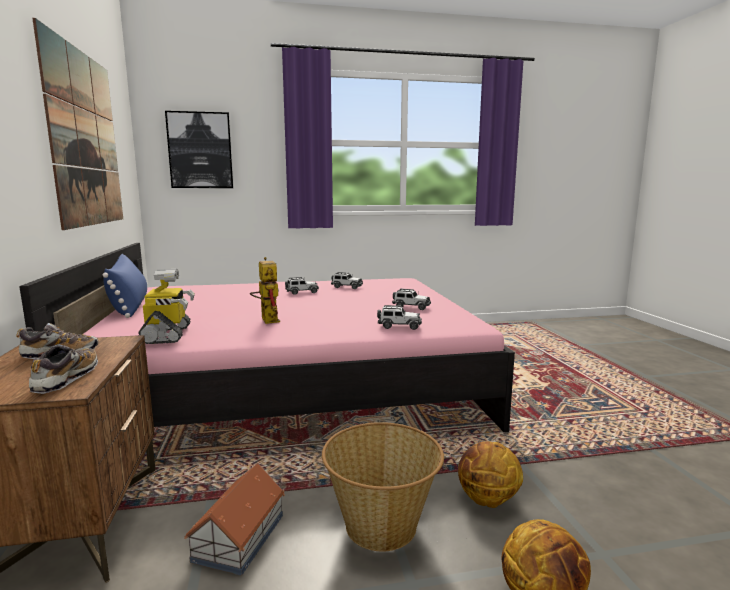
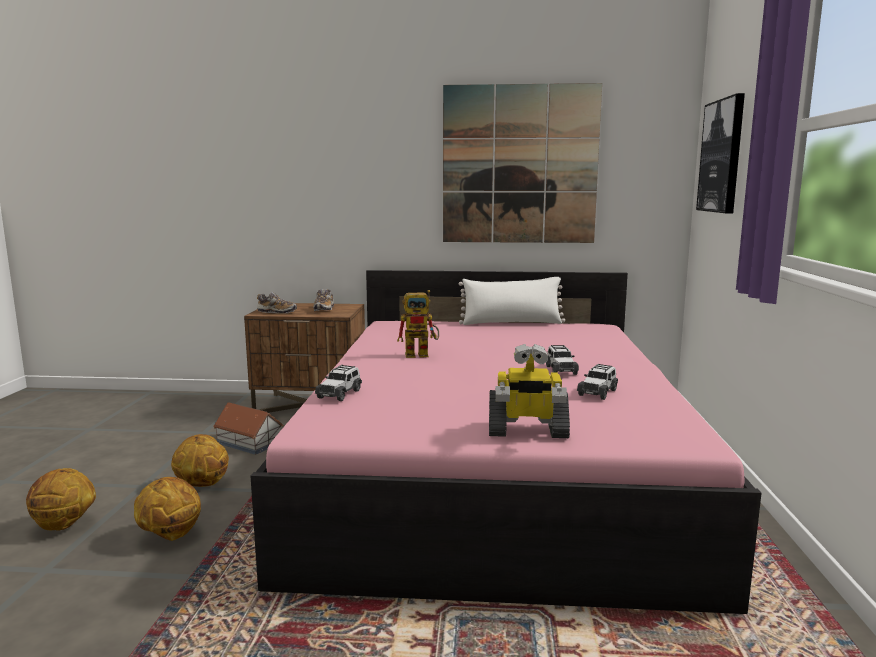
camera: 105 degrees right, 0 degrees up
blue pillow [103,254,147,318] -> white pillow [459,277,565,325]
toy robot [138,269,195,344] -> toy robot moved to [489,344,570,438]
basket [322,422,444,552] -> basketball [171,434,229,487]
toy car [392,288,431,310] -> none

